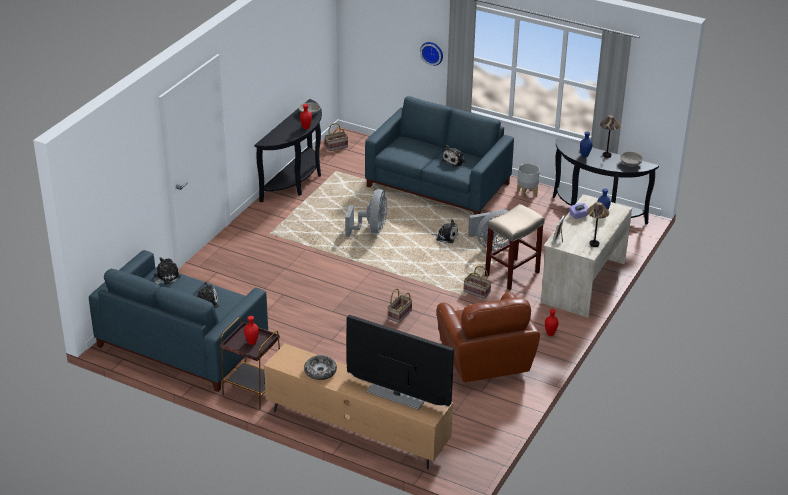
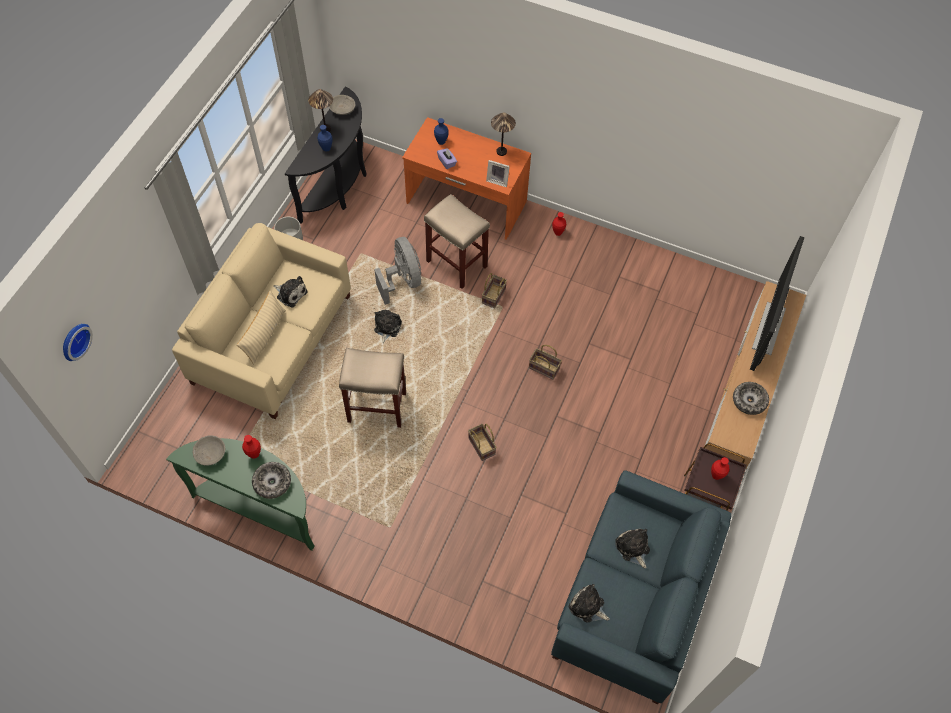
camera: 95 degrees left, 25 degrees up
black console table [254,99,322,202] -> green console table [166,438,314,551]
basket [324,123,348,151] -> basket moved to [468,424,497,461]
grey fan [345,189,387,237] -> beige stool [339,348,406,428]
blue sofa [365,96,514,215] -> beige sofa [172,223,351,419]
wall clock [420,42,443,66] -> wall clock moved to [63,324,93,361]
brown armchair [437,292,540,382] -> none
beige desk [541,194,632,318] -> orange desk [402,117,531,240]
none -> beige pillow [237,290,286,365]
none -> bowl [252,462,291,499]

